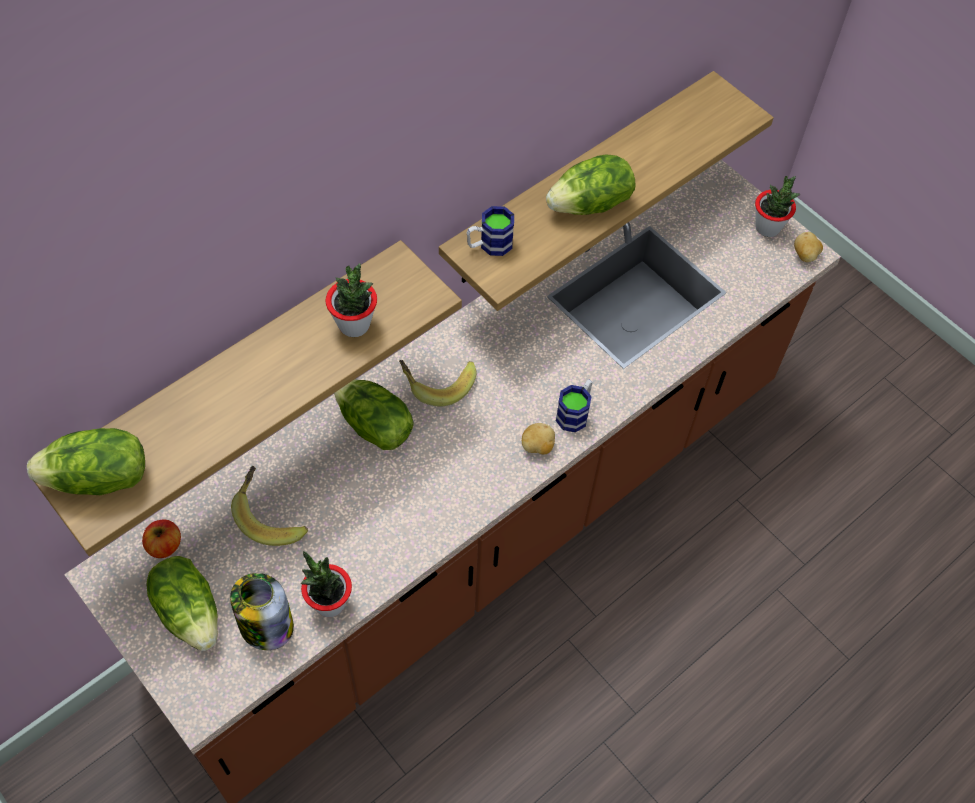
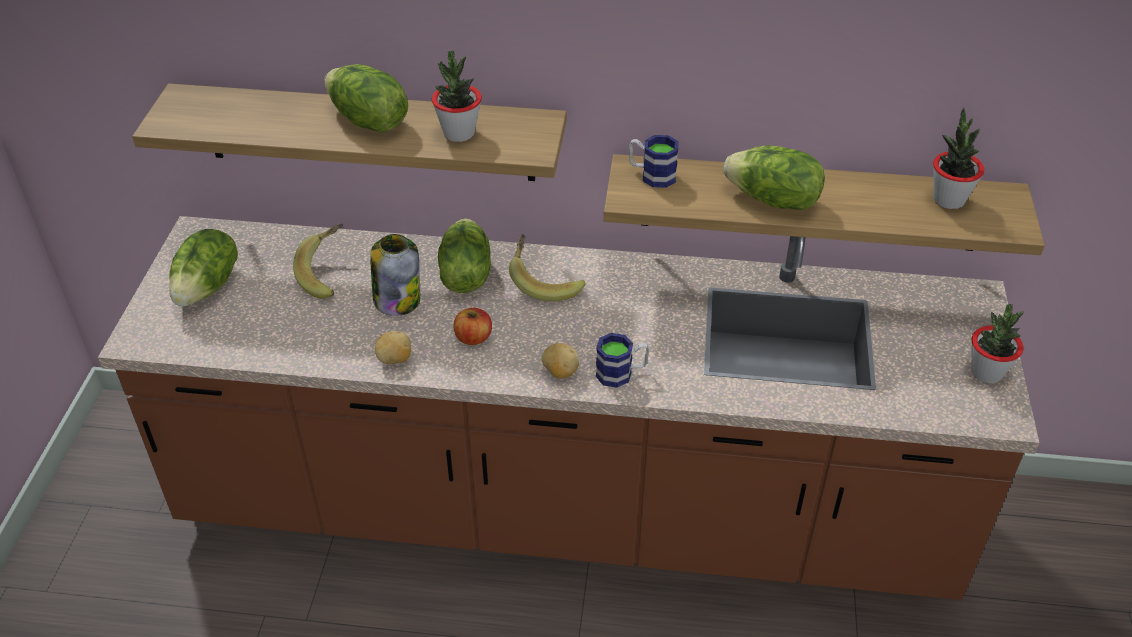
camera: 50 degrees right, 15 degrees down
lettuce [27,428,145,495] -> lettuce moved to [324,64,408,132]
apple [142,520,181,558] -> apple moved to [454,308,492,345]
jar [230,573,294,650] -> jar moved to [370,234,420,316]
potted plant [301,551,352,617] -> potted plant moved to [933,107,984,209]
potato [794,232,823,262] -> potato moved to [375,331,411,364]

